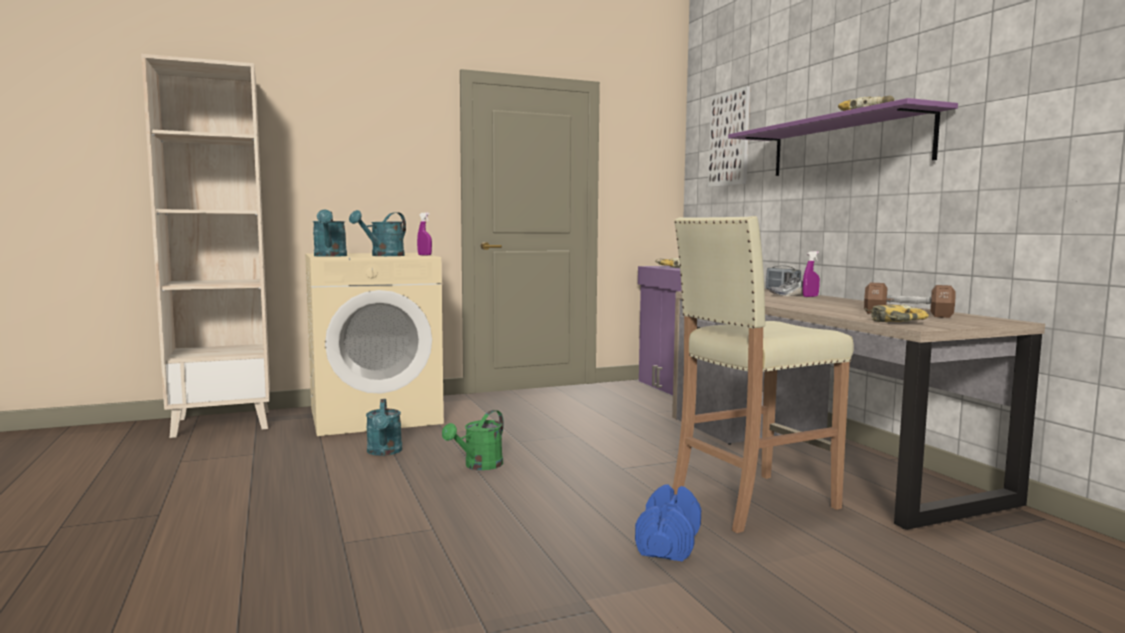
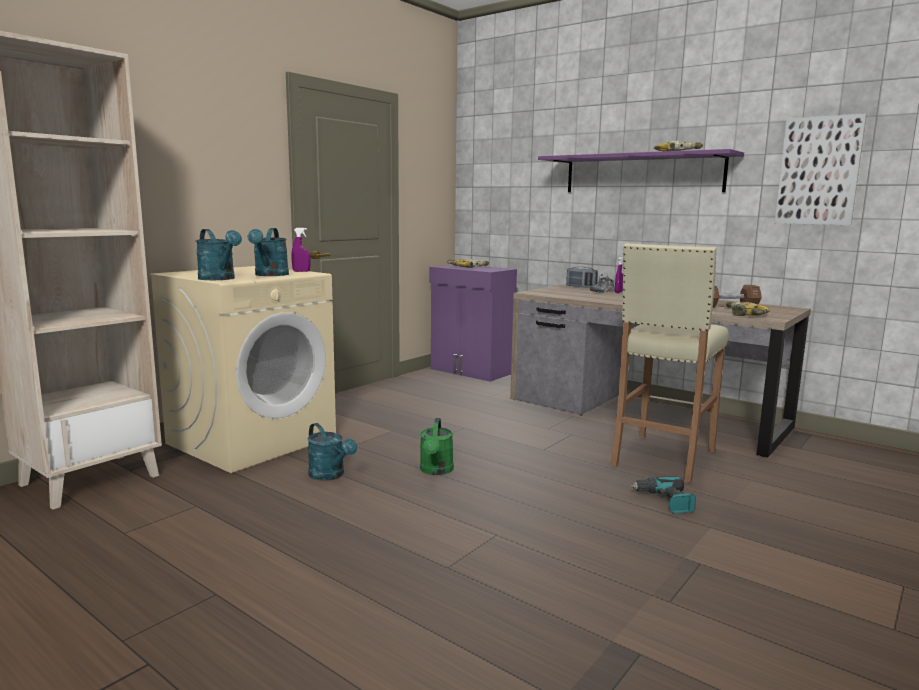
camera: 30 degrees left, 5 degrees up
blue dumbbell [635,484,701,561] -> power drill [630,476,696,514]
picture [708,86,750,187] -> picture moved to [775,113,867,225]

